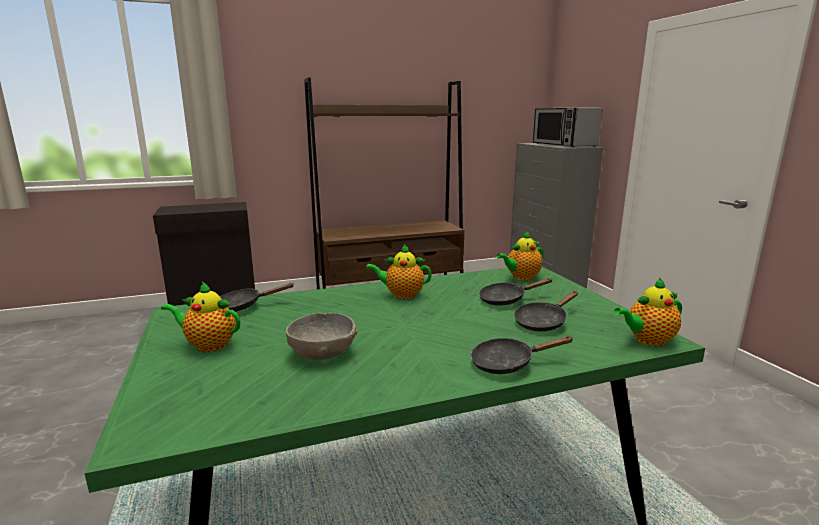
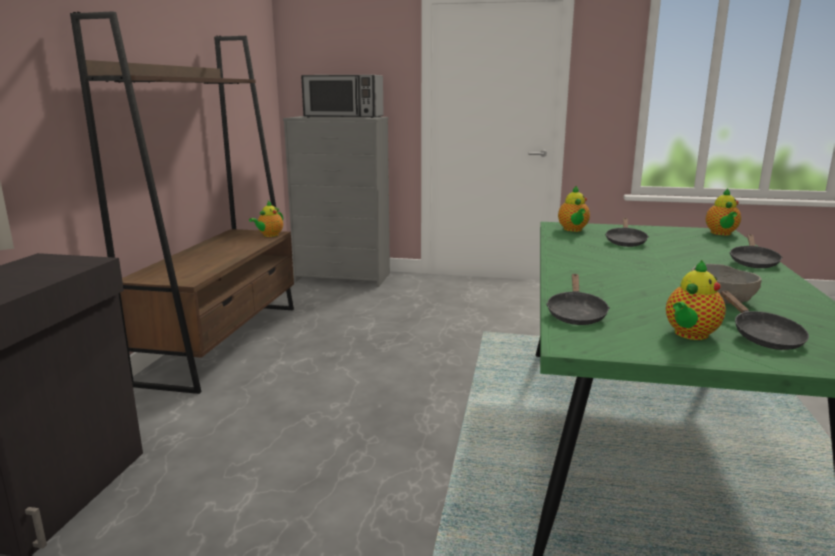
camera: 60 degrees left, 0 degrees up
teapot [366,244,432,299] -> teapot moved to [249,201,283,237]
black frying pan [514,291,578,332] -> black frying pan moved to [721,290,809,350]

